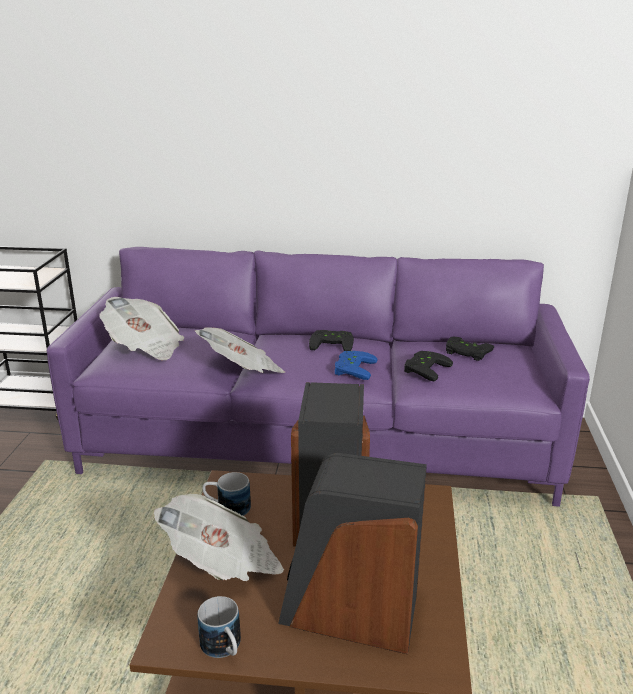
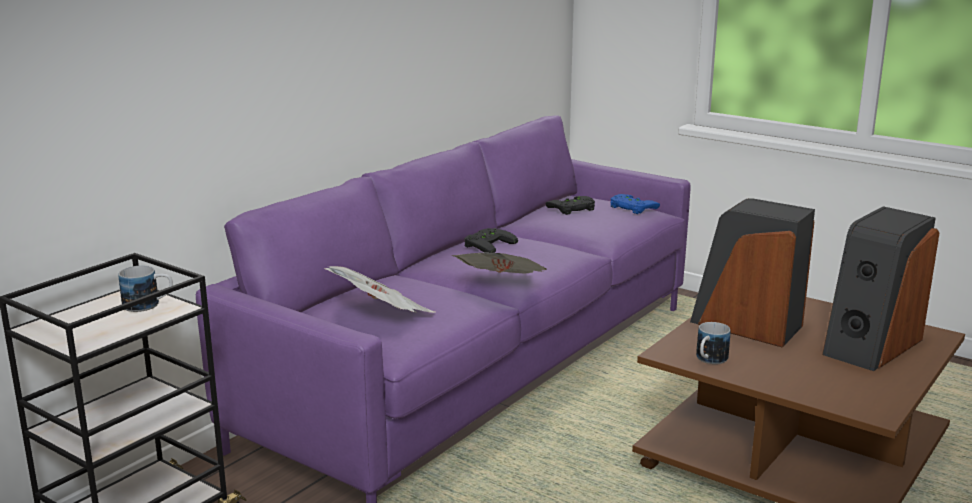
camera: 60 degrees left, 5 degrees down
newspaper [154,494,284,581] -> none
mug [197,596,241,658] -> mug moved to [119,266,173,312]
blue game controller [335,351,377,380] -> blue game controller moved to [610,194,660,214]
black game controller [404,351,453,381] -> none

